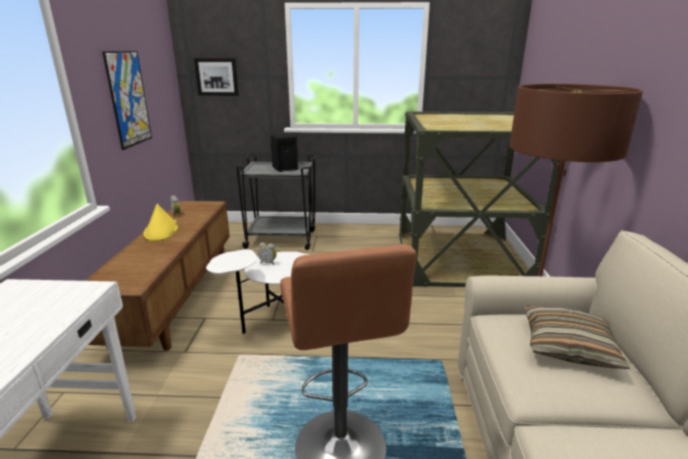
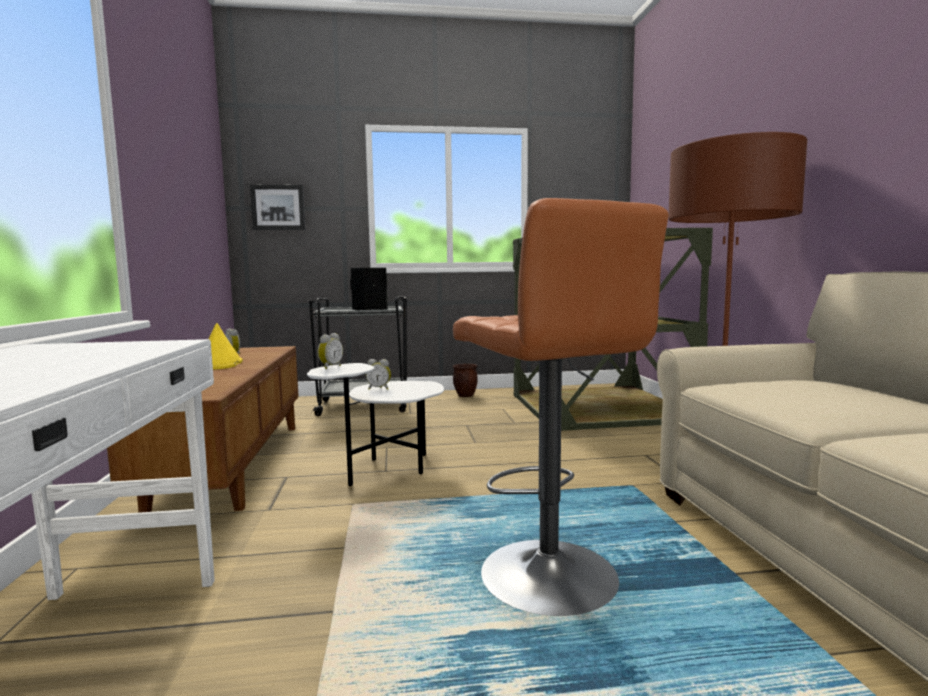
camera: 10 degrees left, 15 degrees down
picture [102,51,152,150] -> none
pillow [524,306,630,369] -> none
none -> alarm clock [318,333,343,369]
none -> brown planter [452,363,478,397]

